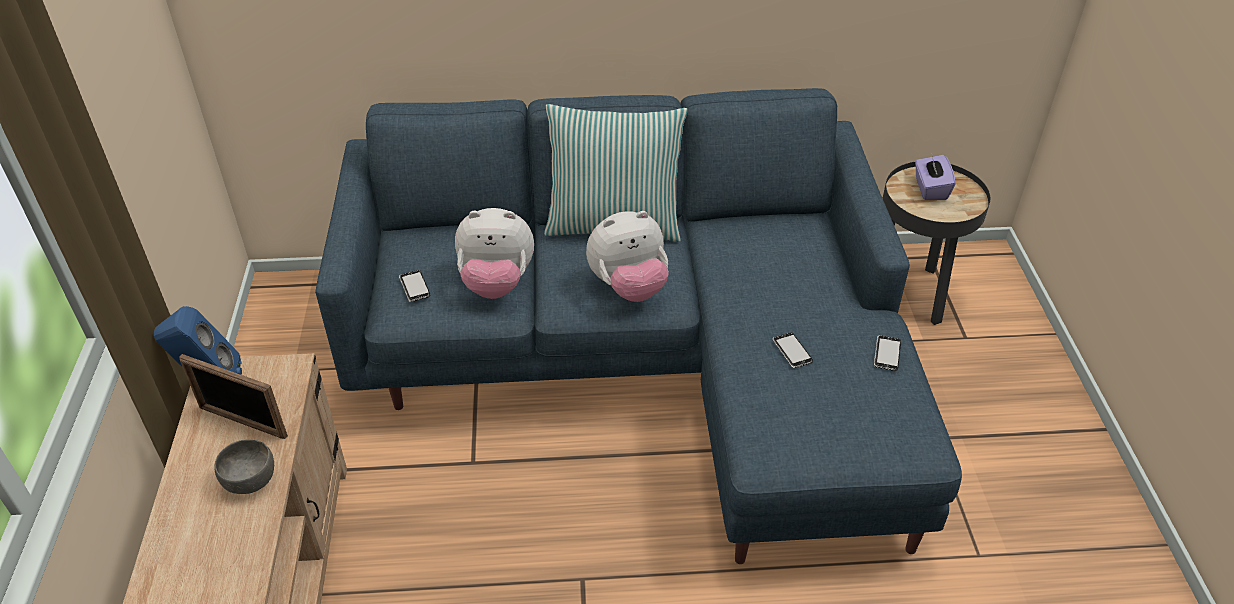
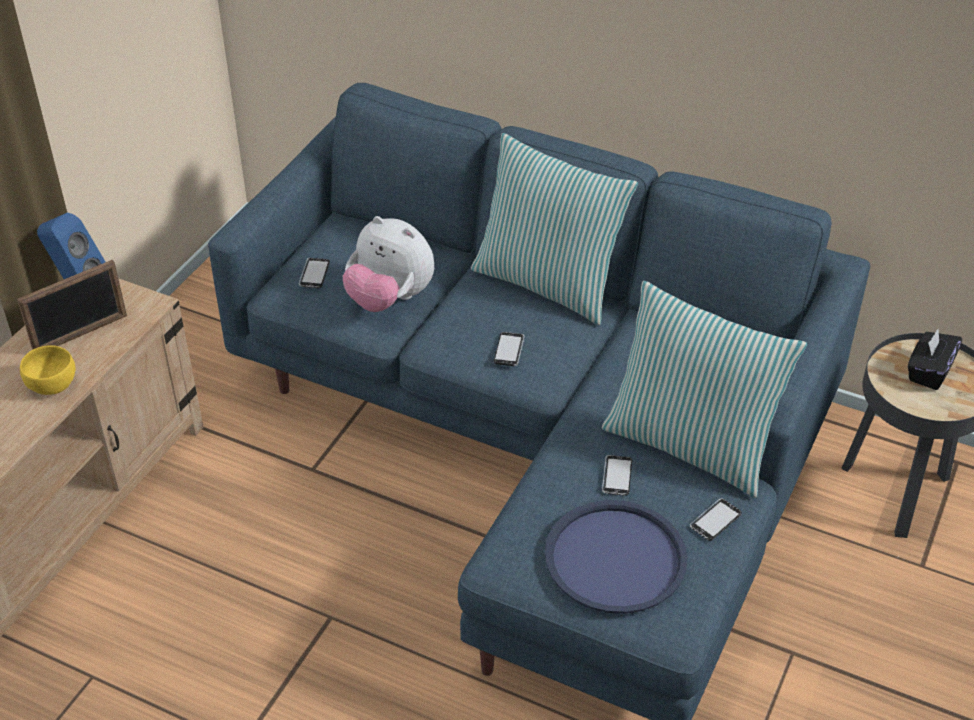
camera: 30 degrees right, 0 degrees up
picture frame [179,354,288,439] -> picture frame turned 90 degrees counterclockwise [17,259,127,350]
grey bowl [215,439,274,494] -> yellow bowl [20,345,75,395]
plush toy [586,211,669,302] -> phone [494,332,525,366]
purple tissue box [915,155,956,200] -> black tissue box [908,329,962,390]
none -> blue tray [545,500,688,614]
none -> pillow [602,281,807,498]

